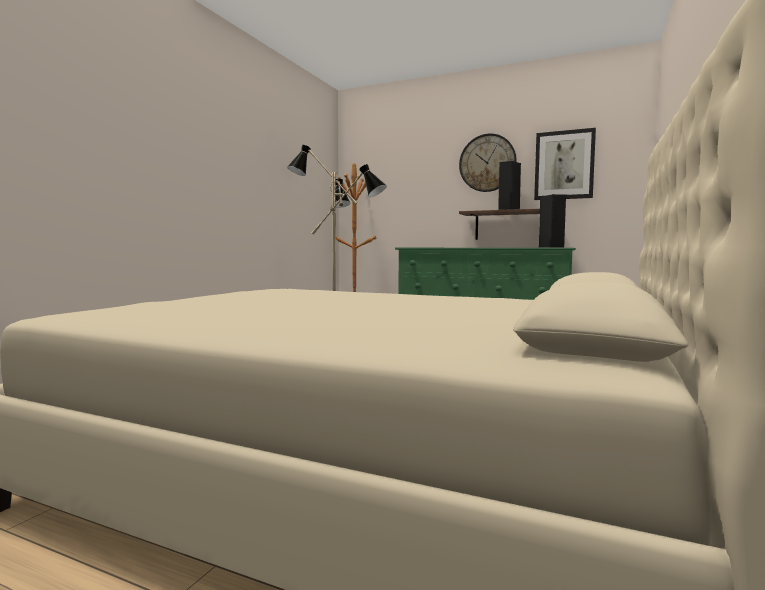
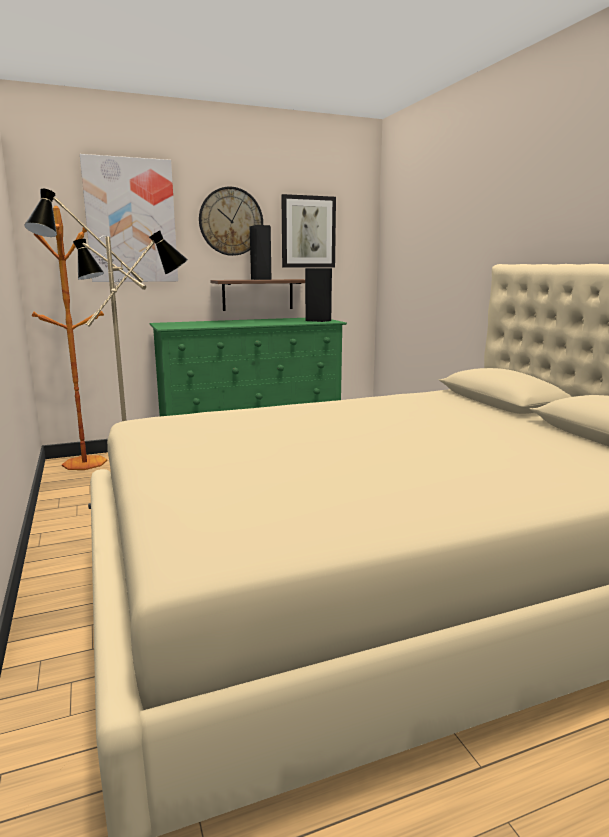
camera: 45 degrees left, 10 degrees up
none -> picture [80,154,178,282]

